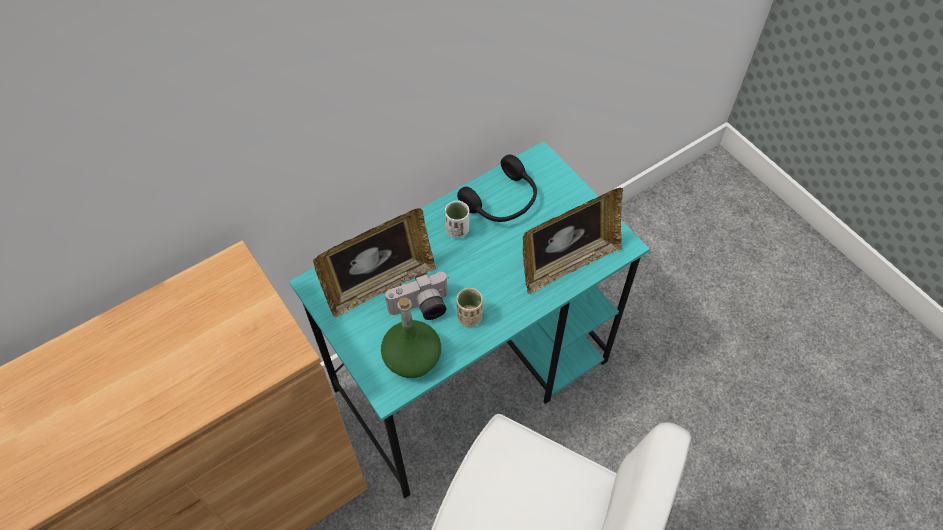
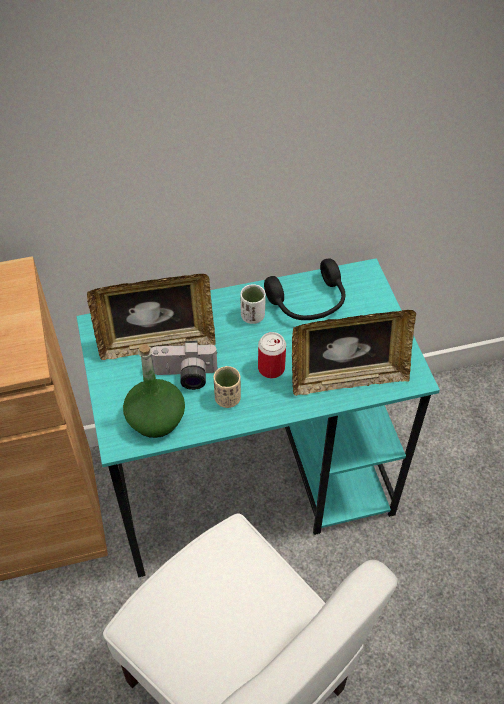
camera: 20 degrees right, 5 degrees down
none -> can [258,332,286,378]

